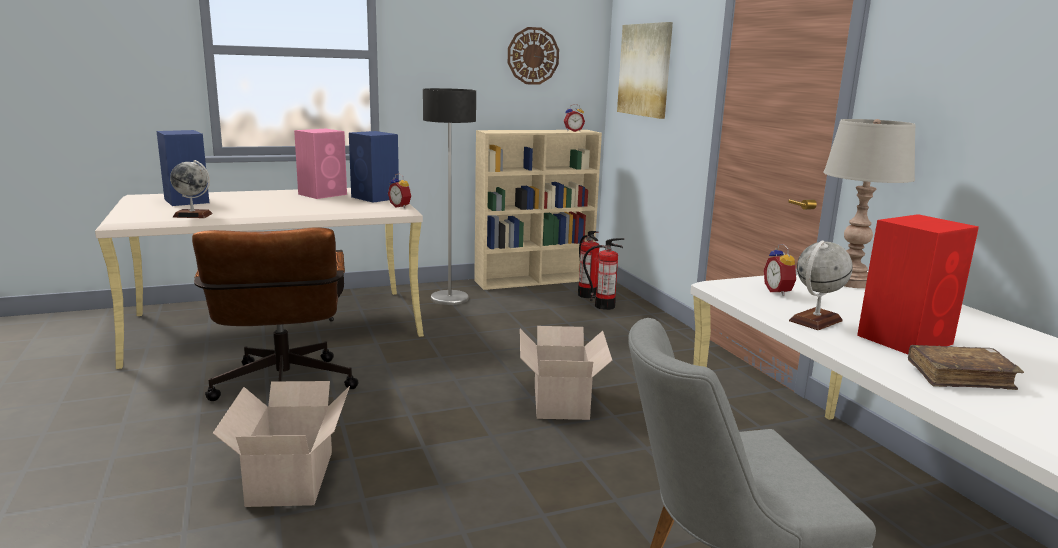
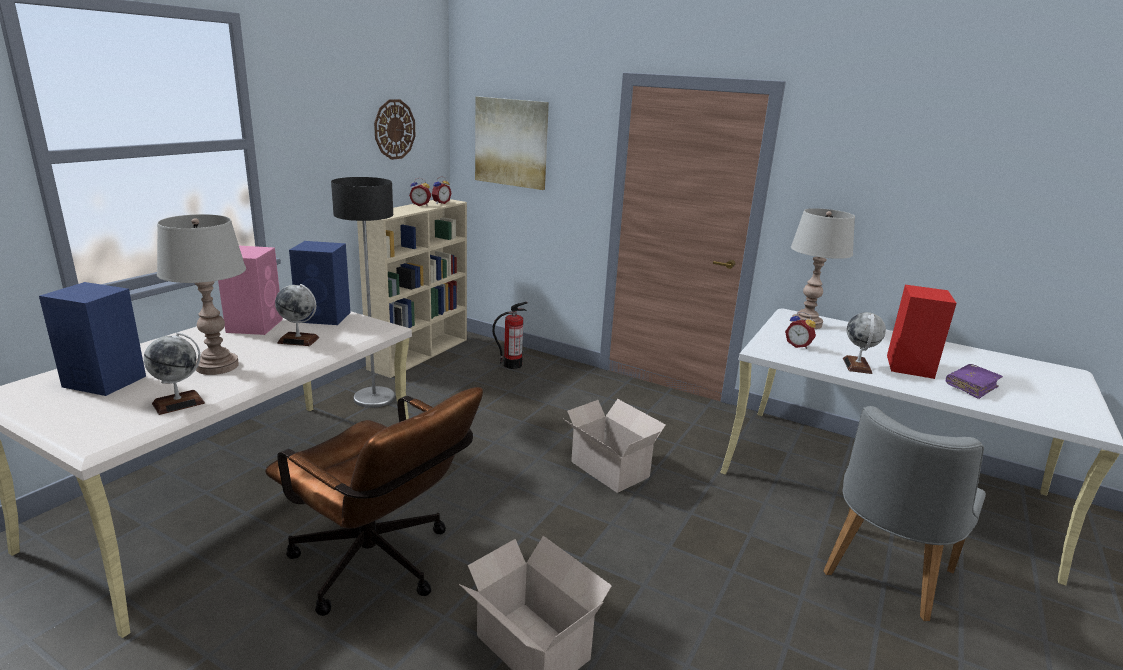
camera: 40 degrees left, 5 degrees up
alarm clock [388,174,411,208] -> alarm clock moved to [409,178,431,206]
fire extinguisher [578,231,599,298] -> none
brown book [908,345,1024,390] -> purple book [946,364,1003,399]
none -> grey table lamp [157,214,246,375]
none -> globe [275,284,319,346]

